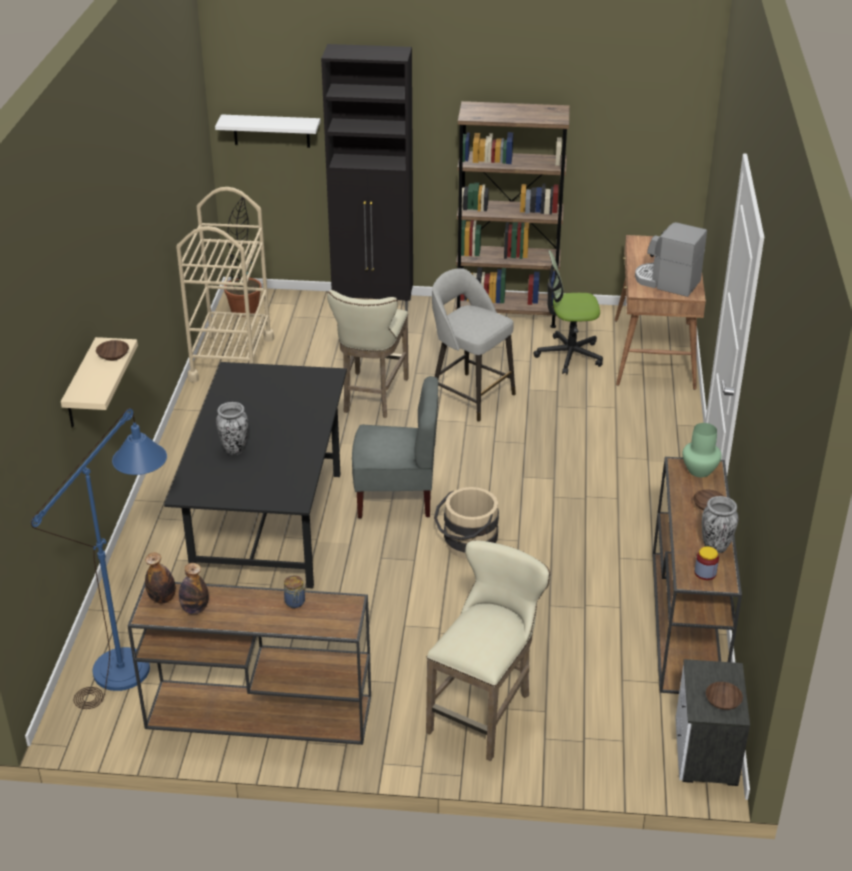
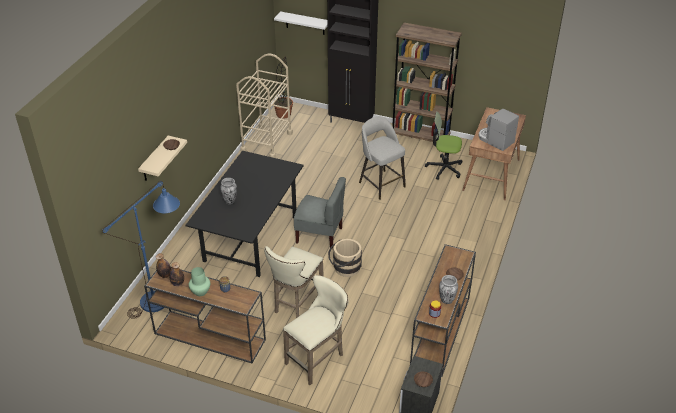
camera: 15 degrees right, 5 degrees up
beige stool [327,290,409,418] -> beige stool moved to [264,246,324,318]
green vase [682,423,722,477] -> green vase moved to [189,267,210,296]

